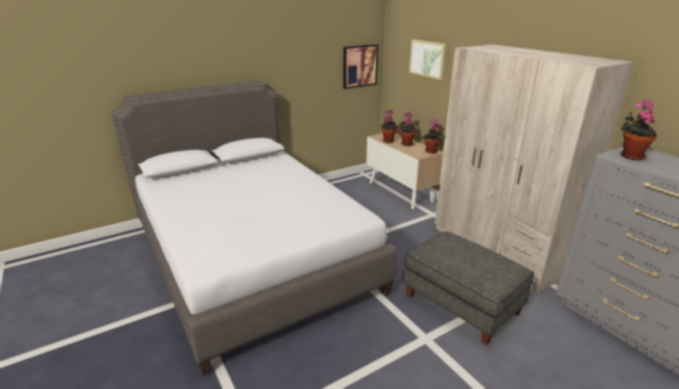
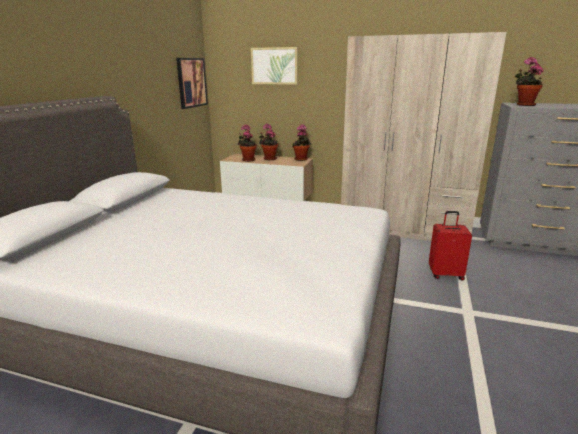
camera: 40 degrees left, 5 degrees down
grey ottoman [402,231,534,345] -> red suitcase [429,211,472,281]

